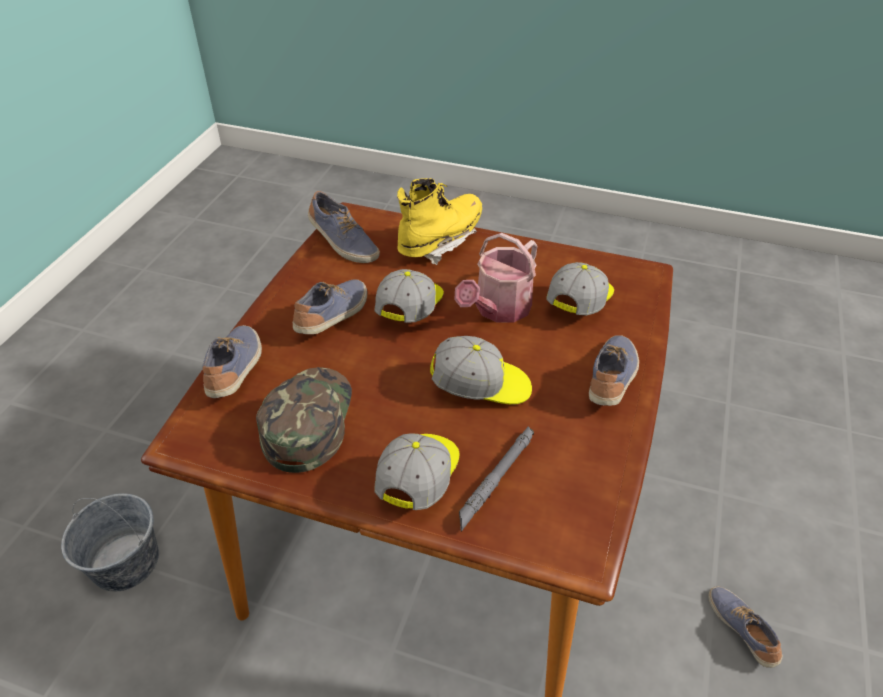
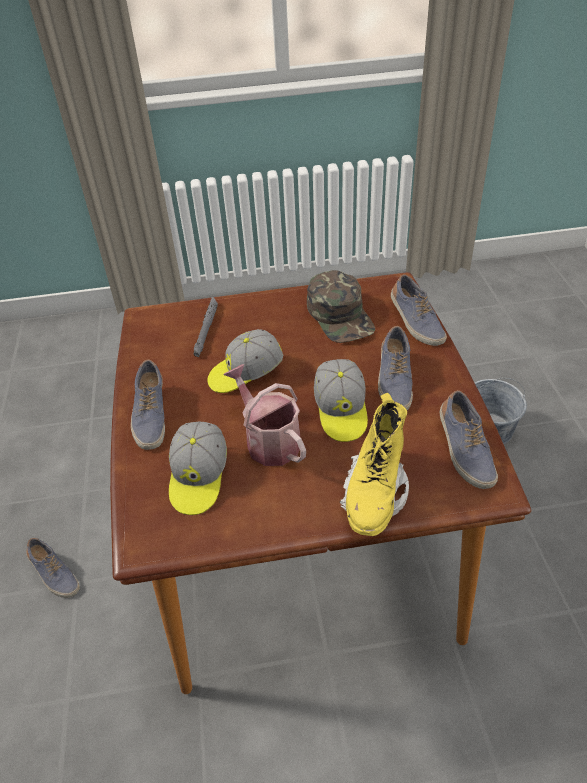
camera: 155 degrees right, 0 degrees up
shoe [308,191,380,263] -> shoe turned 120 degrees counterclockwise [440,390,498,489]
cap [375,433,460,510] -> none
watering can [455,233,538,323] -> watering can turned 45 degrees counterclockwise [223,364,306,466]

